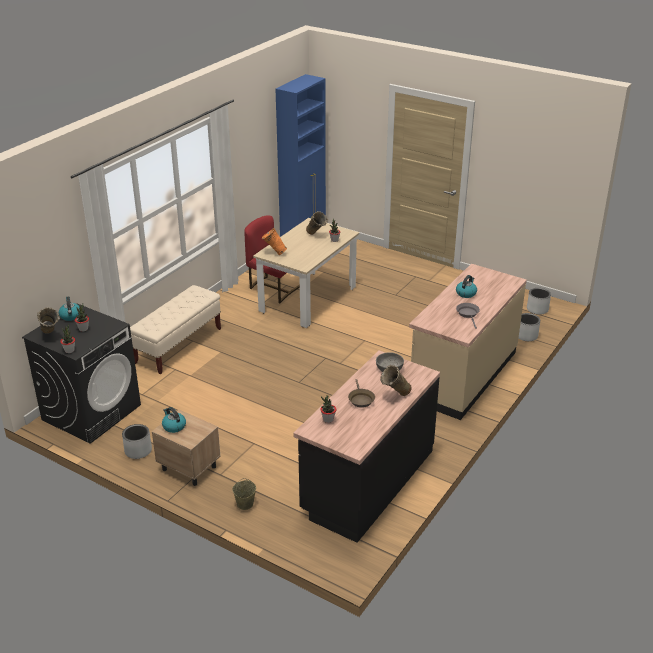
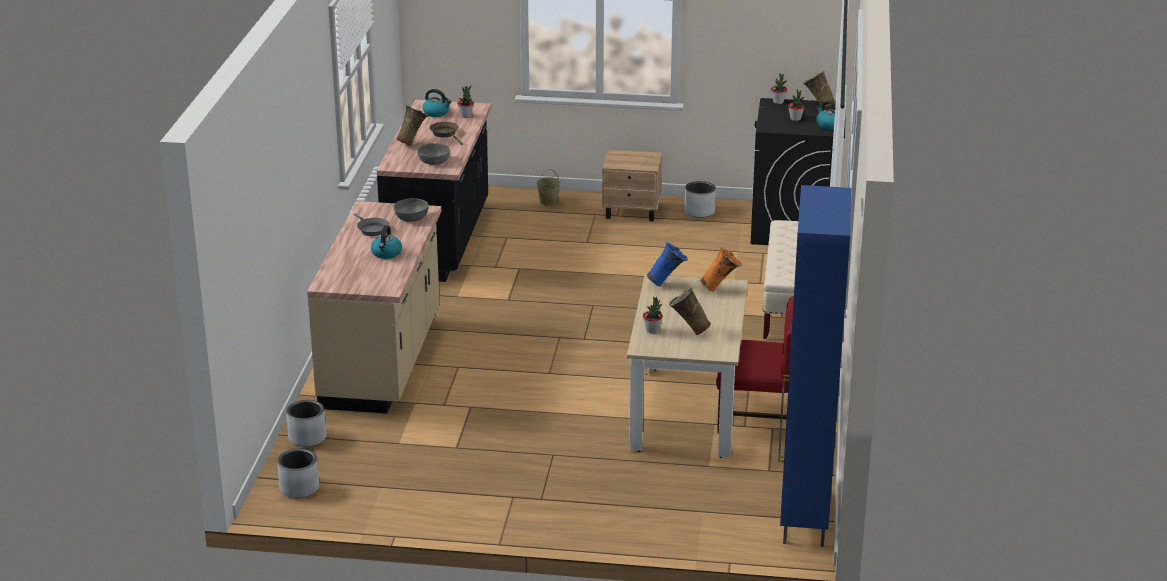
camera: 155 degrees right, 5 degrees down
kettle [162,407,186,433] -> kettle moved to [422,89,451,117]
none -> grey bowl [394,198,429,222]
none -> blue vase [646,242,688,287]

